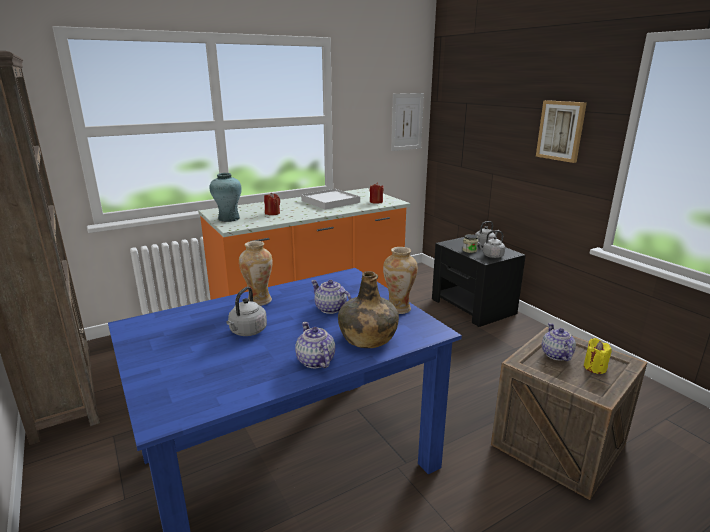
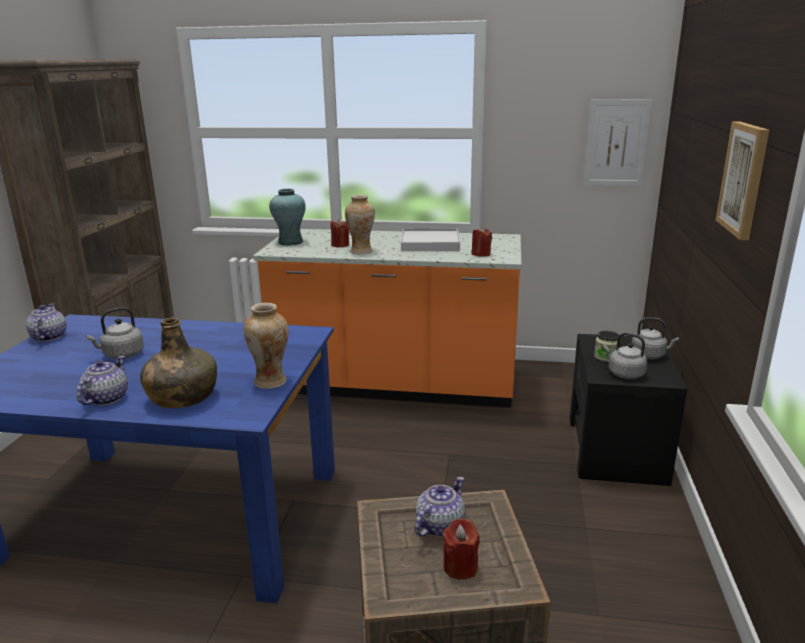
camera: 40 degrees right, 0 degrees up
vase [239,241,273,306] -> vase moved to [345,195,375,254]
teapot [311,280,352,314] -> teapot moved to [26,303,67,342]
yellow candle [584,338,612,374] -> red candle [443,518,480,580]

